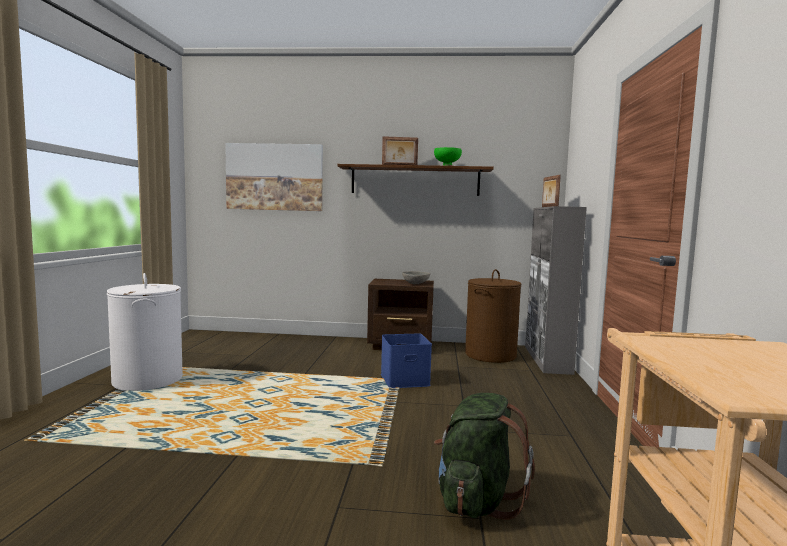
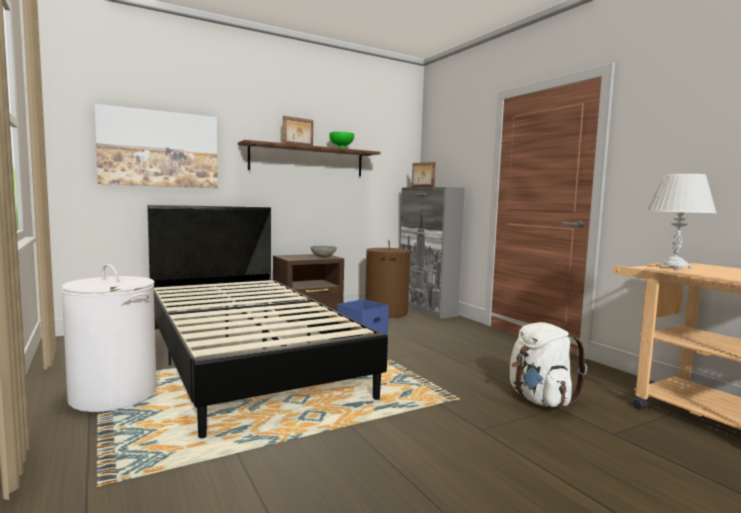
camera: 35 degrees left, 0 degrees up
green backpack [434,393,535,520] -> white backpack [510,322,587,407]
none -> black bed [147,205,388,438]
none -> white table lamp [647,174,717,270]

